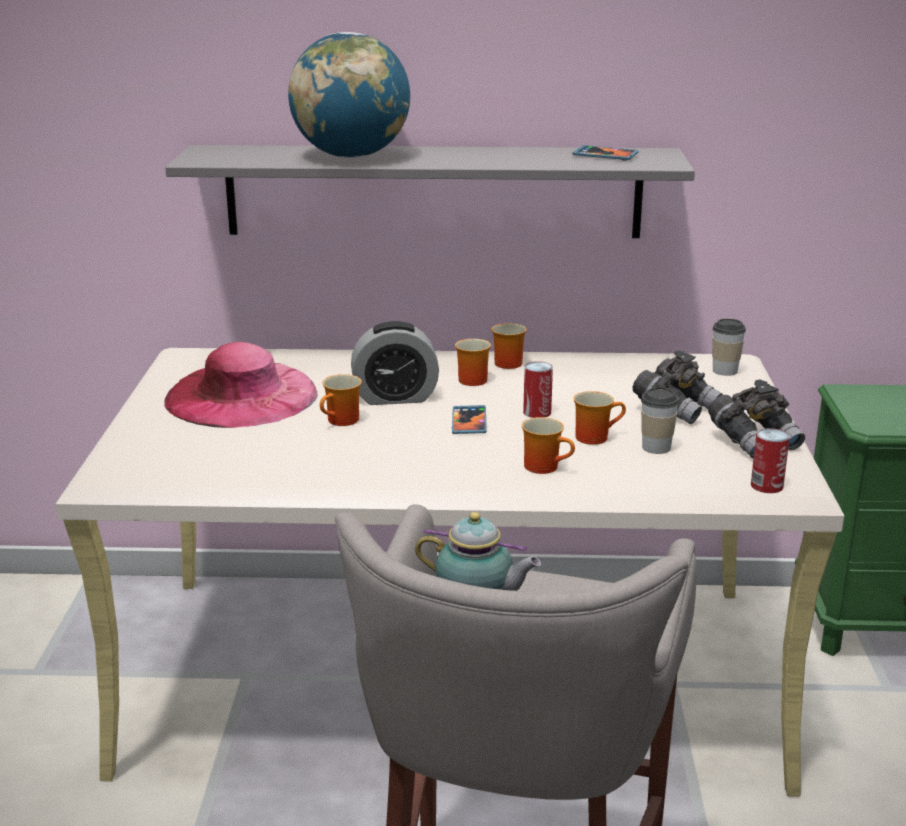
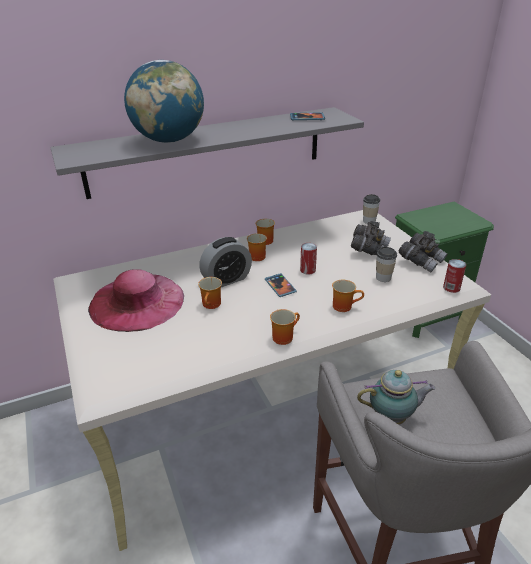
camera: 25 degrees left, 10 degrees up
mug [573,391,626,445] -> mug moved to [270,309,300,345]

